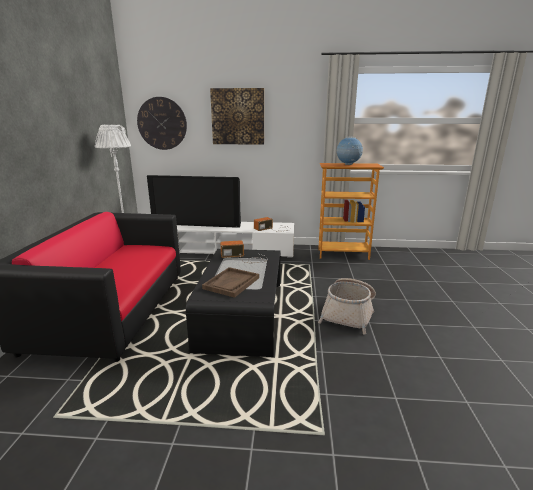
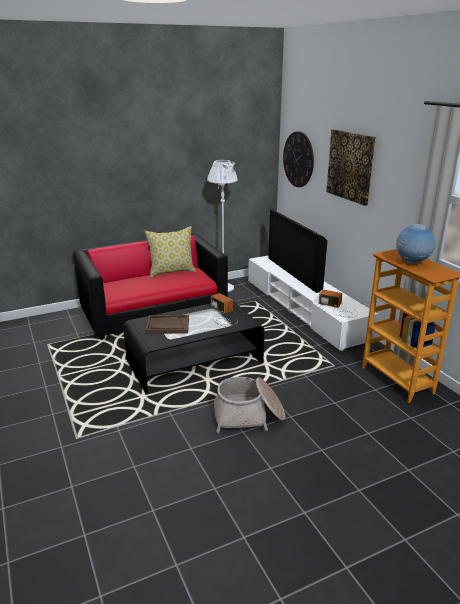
camera: 60 degrees right, 5 degrees up
none -> pillow [145,226,196,278]

